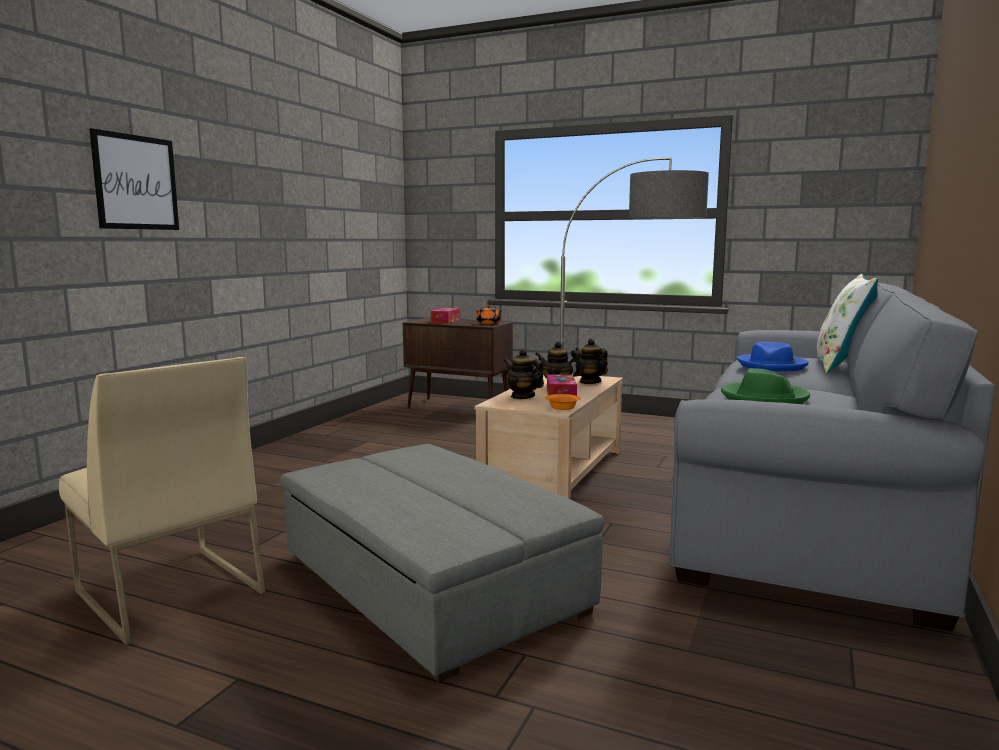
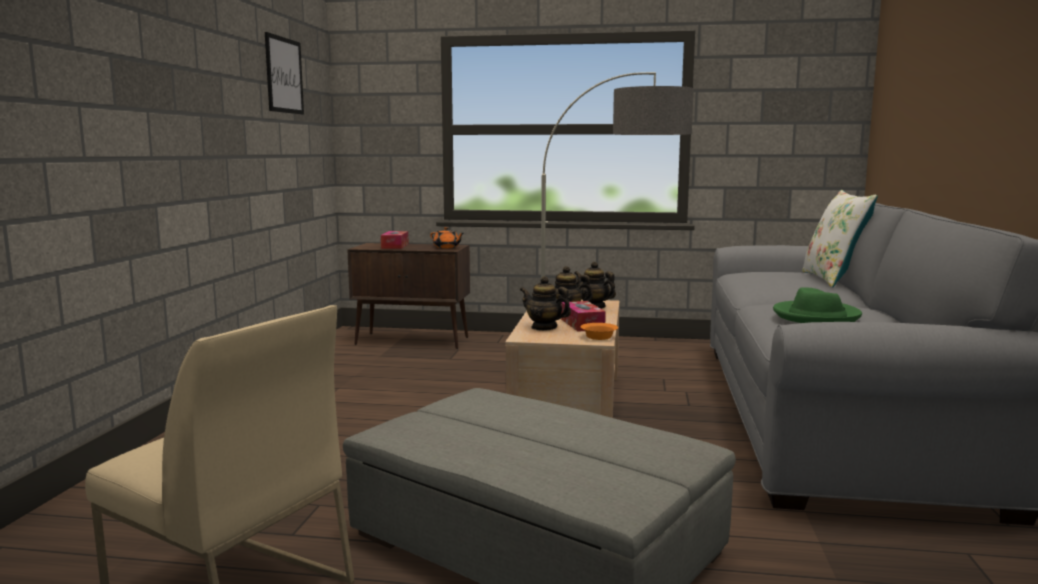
camera: 15 degrees left, 0 degrees up
picture [89,128,179,230] -> picture moved to [265,32,304,115]
blue hat [737,342,809,371] -> none

